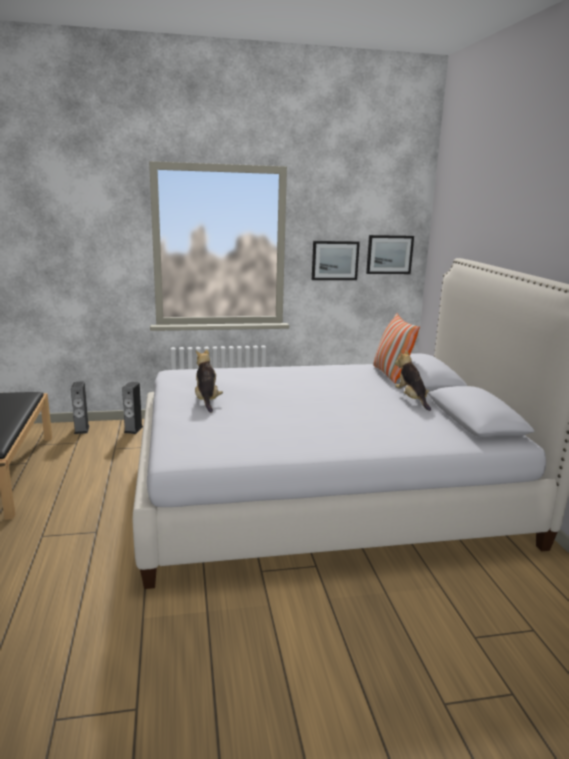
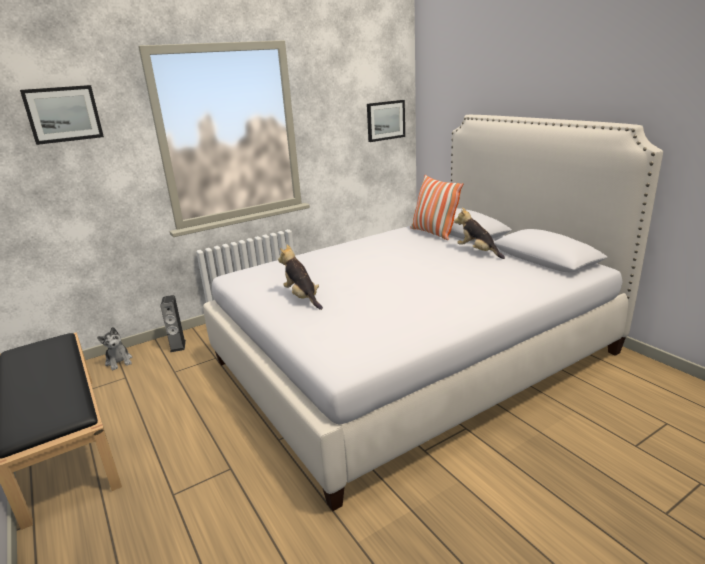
camera: 20 degrees left, 5 degrees up
speaker [71,381,89,434] -> plush toy [97,327,132,370]
picture [312,241,360,280] -> picture moved to [20,85,104,145]

